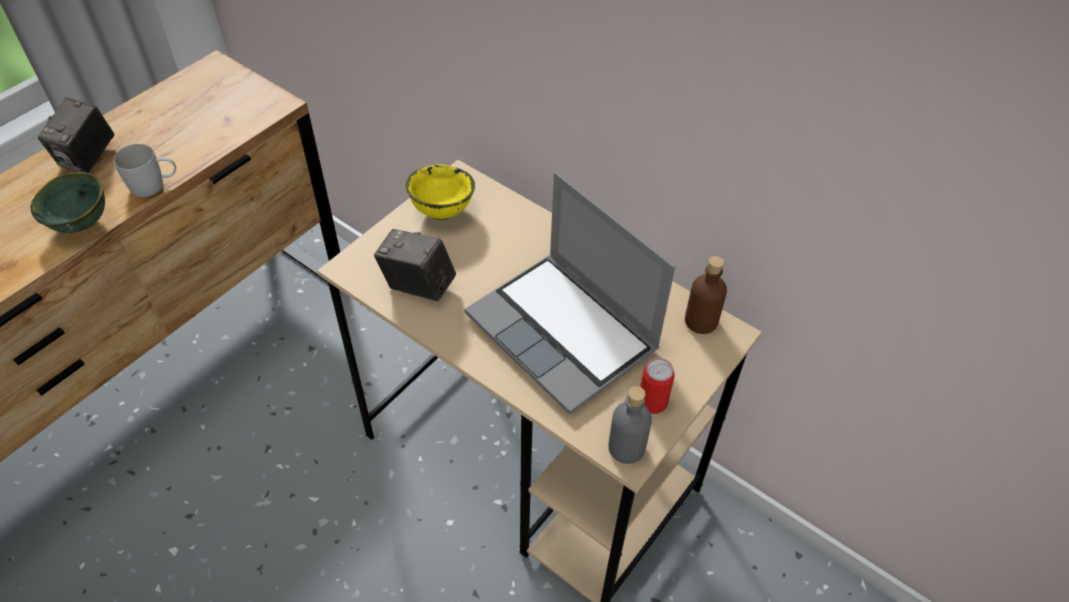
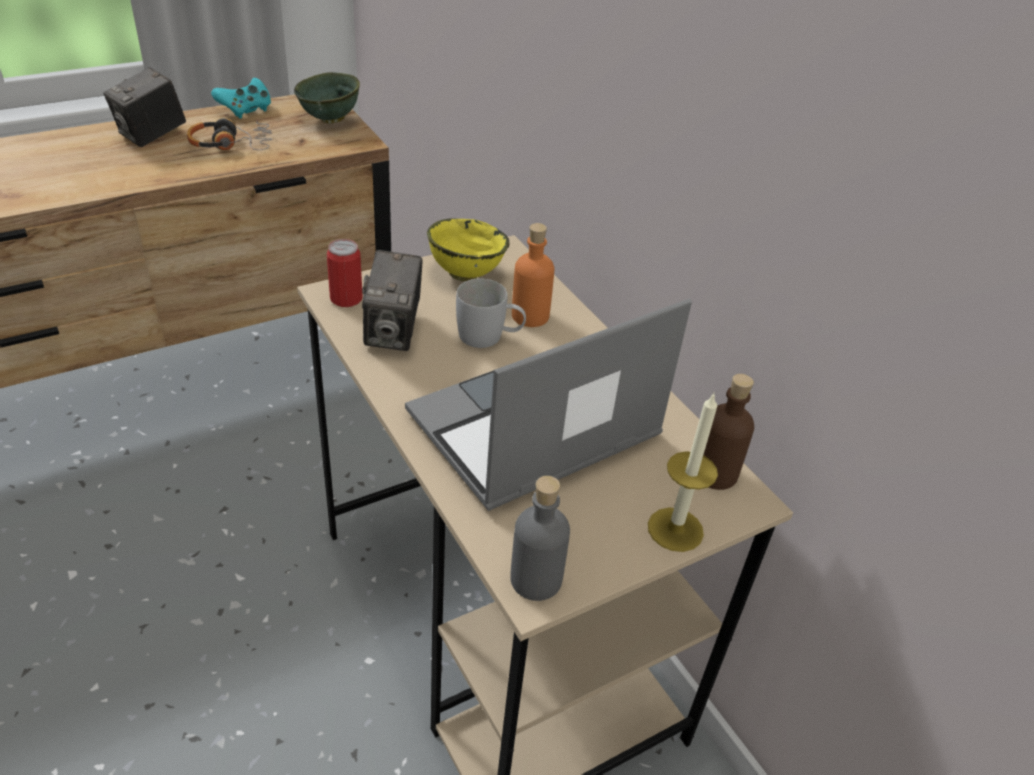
camera: 20 degrees right, 10 degrees down
green bowl [31,172,105,233] -> green bowl moved to [294,72,360,124]
white mug [114,144,176,197] -> white mug moved to [456,278,526,348]
camera [374,229,456,302] -> camera turned 135 degrees counterclockwise [362,250,422,351]
laptop [465,172,675,415] -> laptop turned 75 degrees clockwise [405,298,692,511]
can [640,358,675,414] -> can moved to [327,239,363,307]
none -> headphones [187,118,273,150]
none -> turquoise game controller [211,78,271,119]
none -> orange bottle [512,223,554,327]
none -> candle [648,393,718,552]

